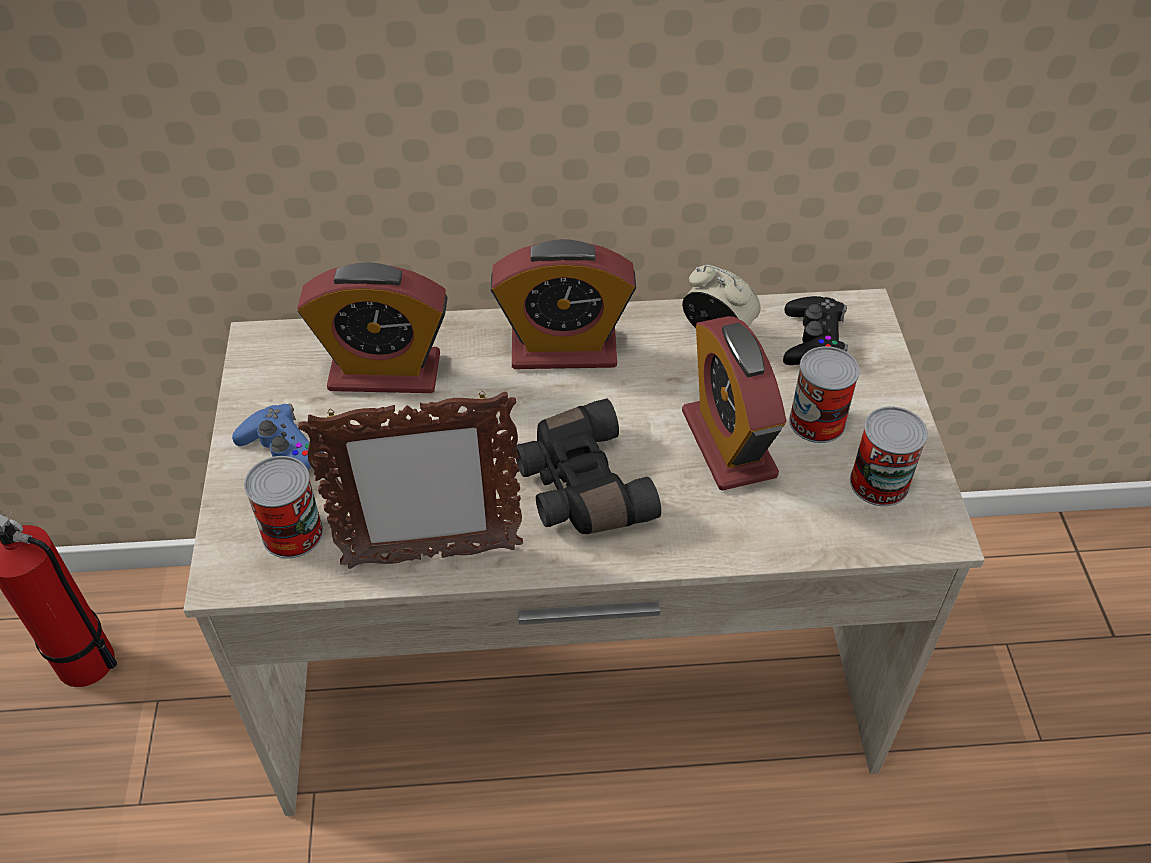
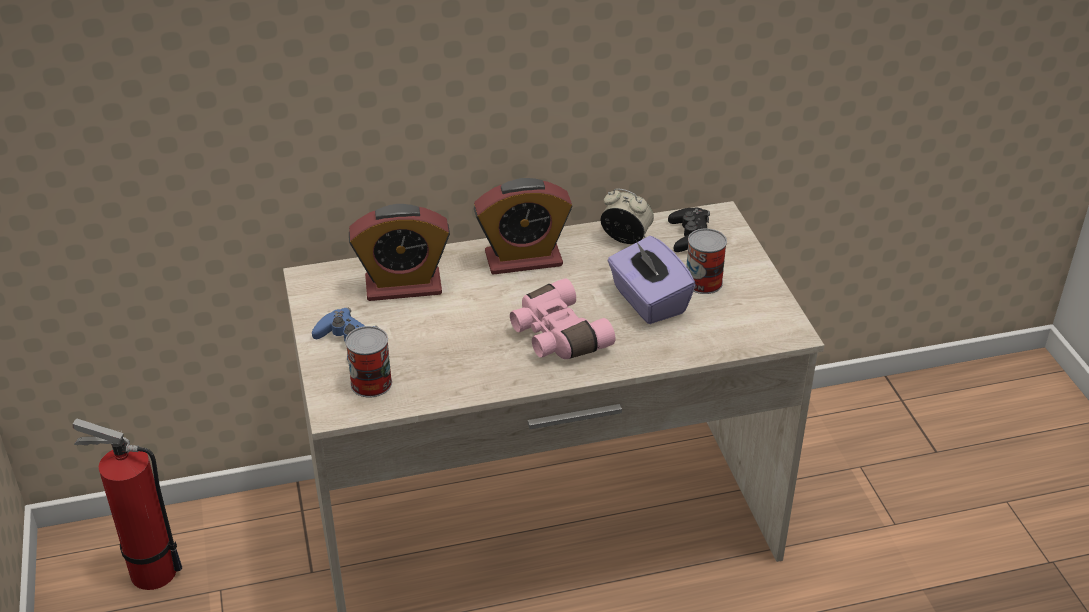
camera: 10 degrees left, 10 degrees down
picture frame [298,391,523,569] -> none
black binoculars [516,399,661,534] -> pink binoculars [510,278,615,359]
alarm clock [682,316,787,491] -> purple tissue box [608,236,696,324]
can [850,406,928,506] -> none

